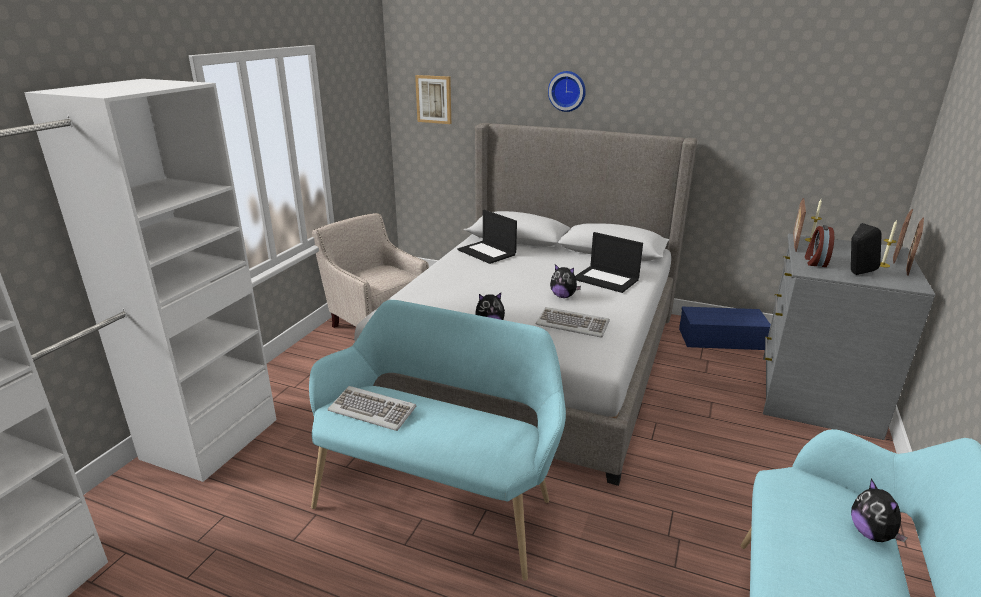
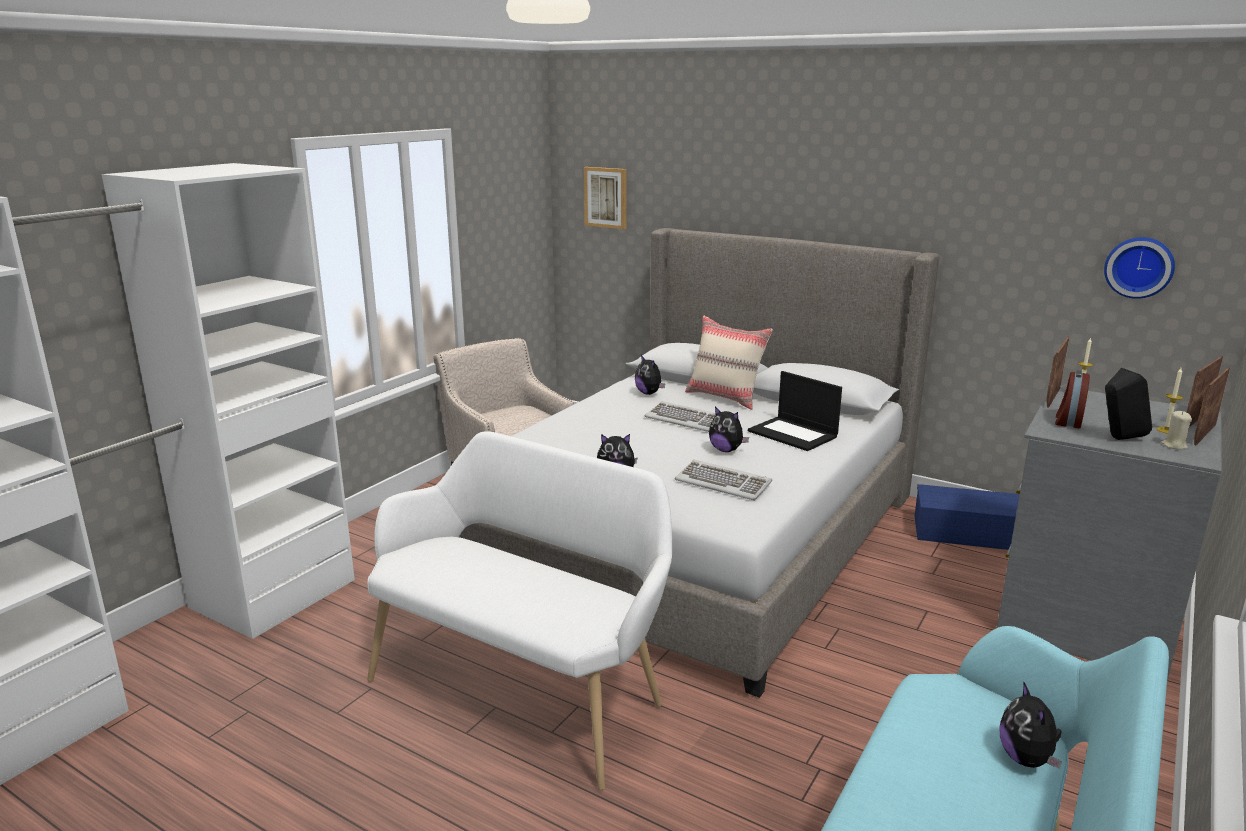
camera: 10 degrees right, 5 degrees down
turquoise bench [309,300,566,581] -> white bench [367,431,672,790]
keyboard [328,386,416,431] -> keyboard moved to [645,401,716,432]
laptop [458,210,517,264] -> plush toy [635,355,665,395]
wall clock [548,71,586,112] -> wall clock moved to [1104,237,1175,299]
none -> beige pillow [685,316,773,410]
none -> beige candle [1161,411,1192,450]

